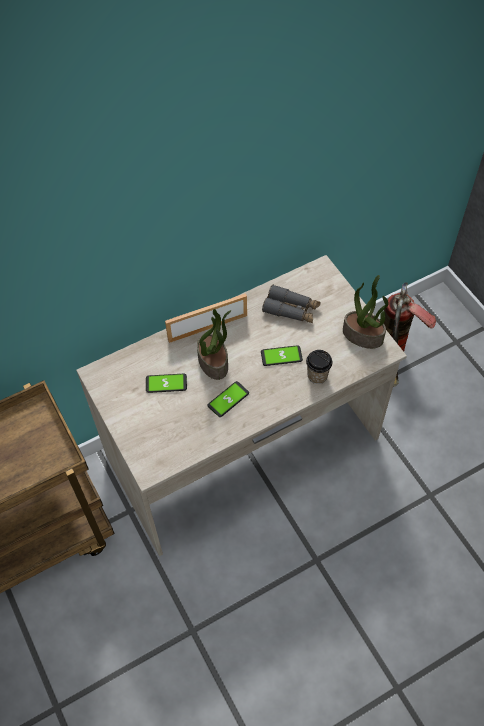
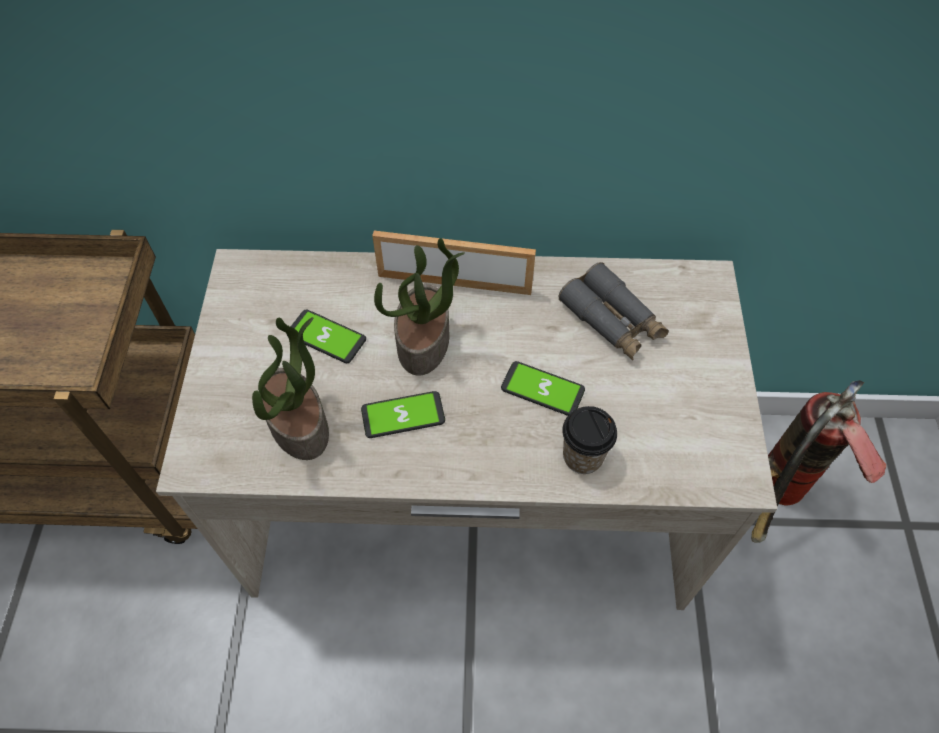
camera: 30 degrees right, 0 degrees up
potted plant [343,275,389,349] -> potted plant moved to [252,317,329,460]

